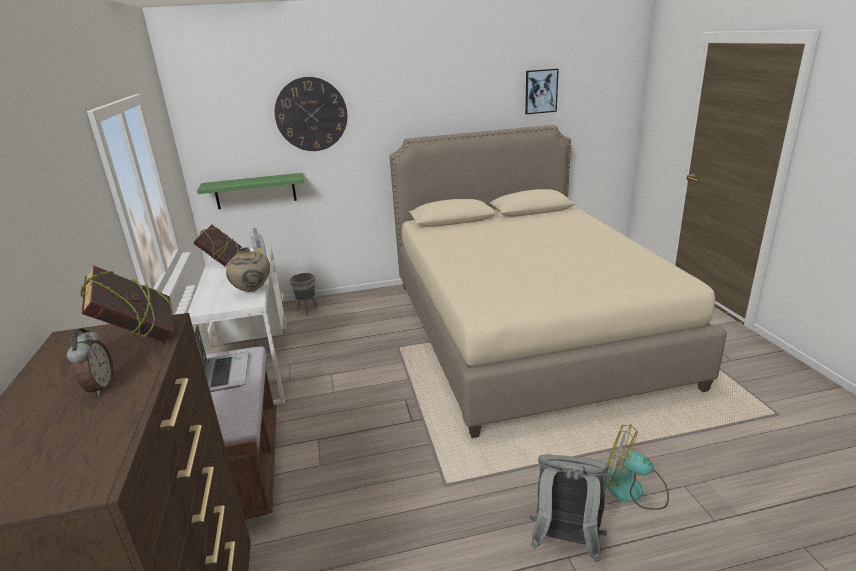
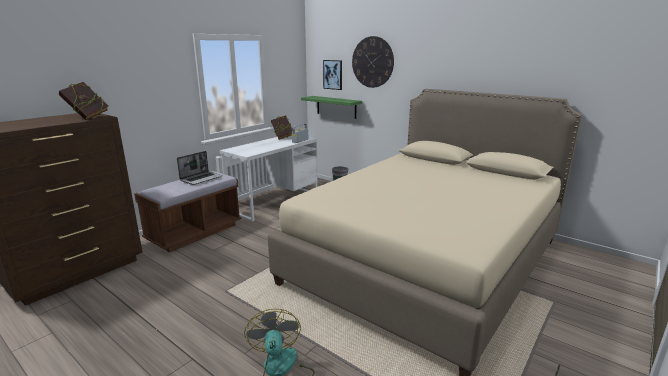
camera: 50 degrees right, 5 degrees down
alarm clock [67,328,114,396] -> none
beige vase [226,247,270,292] -> none
picture [525,68,559,114] -> picture moved to [323,60,342,90]
grey backpack [529,454,608,562] -> none

